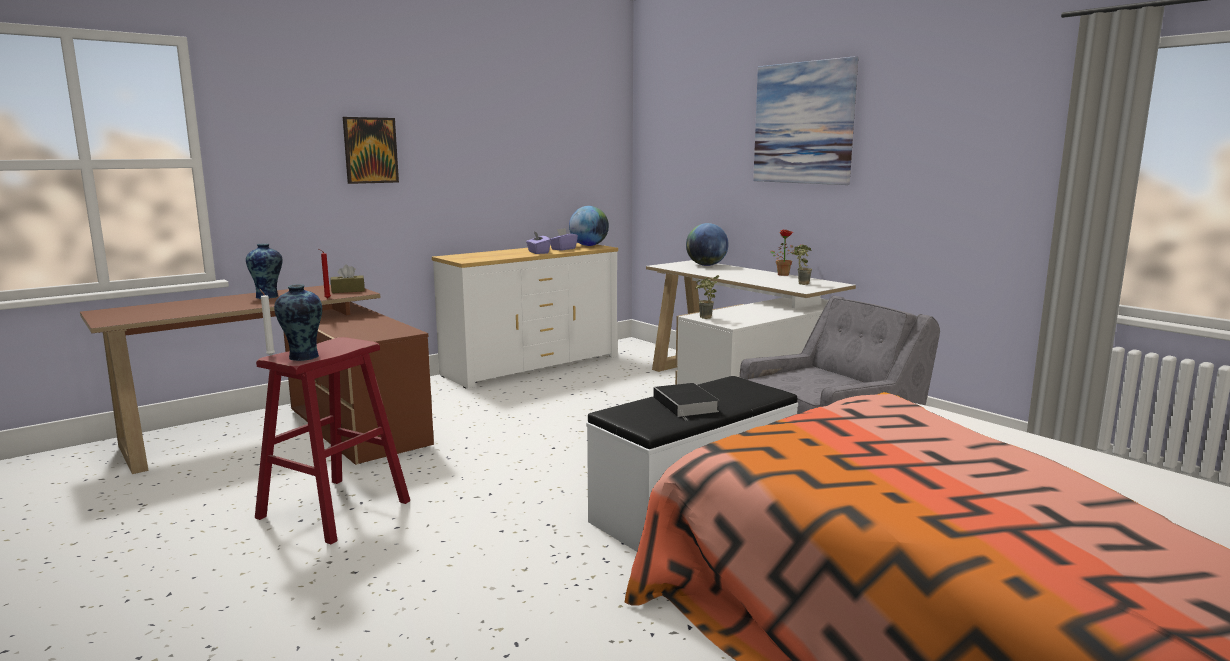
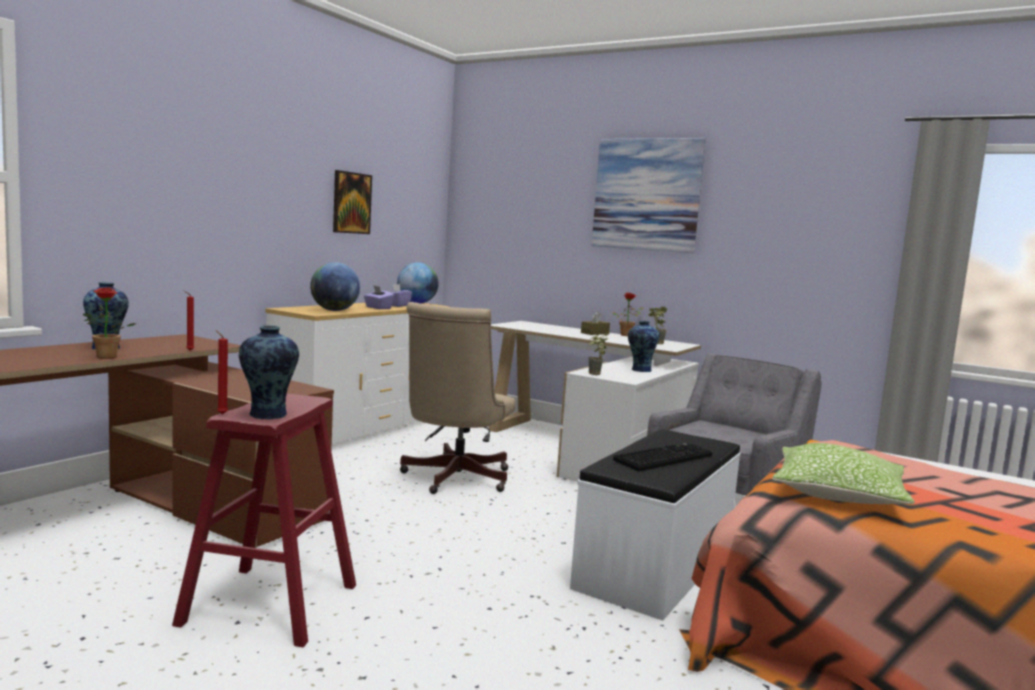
camera: 20 degrees left, 5 degrees down
white candle [259,288,275,356] -> red candle [215,330,228,415]
brown tissue box [331,265,365,293] -> brown tissue box moved to [581,311,610,335]
picture [343,117,399,184] -> picture moved to [333,170,372,234]
book [654,383,719,420] -> keyboard [613,442,713,471]
globe [686,223,729,266] -> globe moved to [310,262,360,311]
none -> potted plant [83,287,136,359]
none -> beige office chair [400,302,515,494]
none -> vase [628,321,659,372]
none -> pillow [772,443,914,504]

